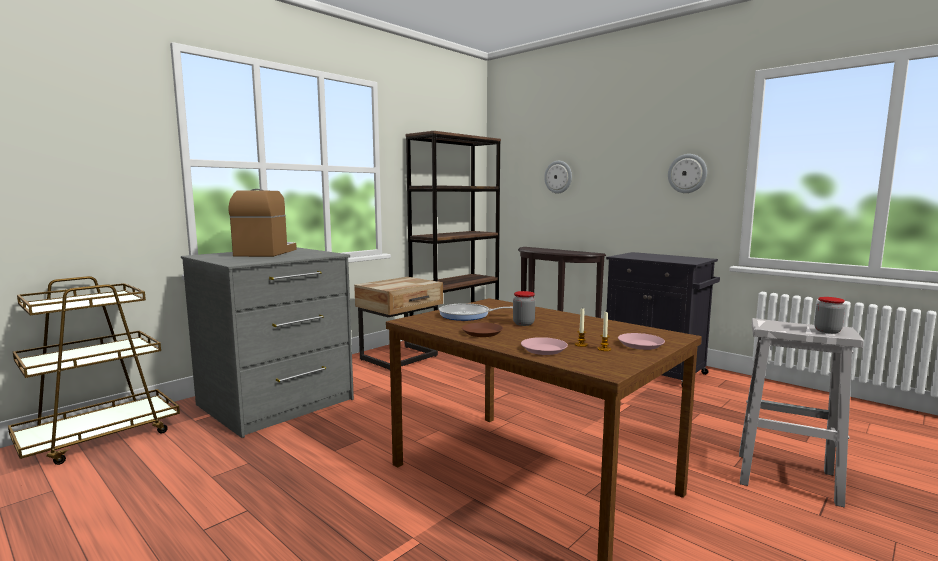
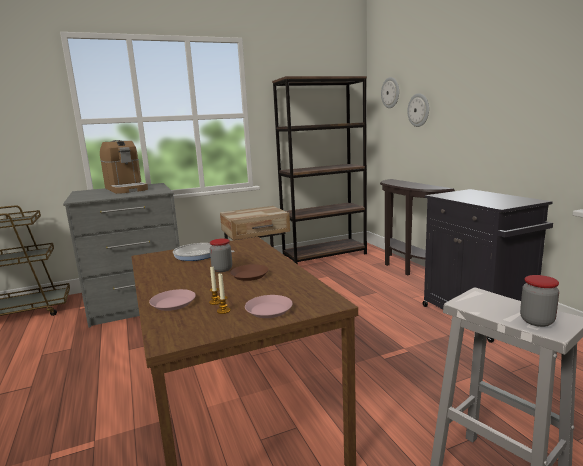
camera: 25 degrees right, 5 degrees up
coffee machine [228,189,297,257] -> coffee machine turned 120 degrees clockwise [100,140,148,194]
brown plate [462,323,503,337] -> brown plate moved to [230,264,269,281]
wall clock [668,154,707,193] -> wall clock moved to [381,77,399,108]

